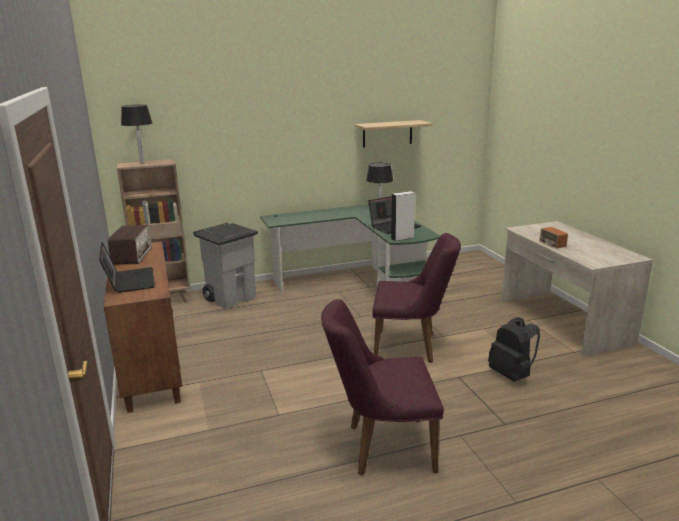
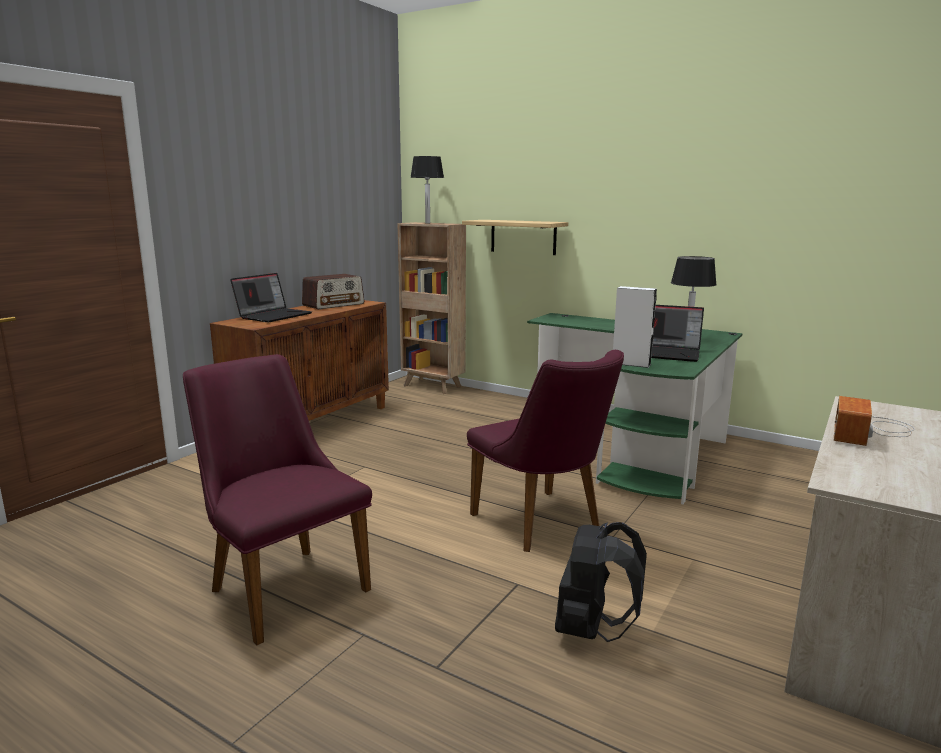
camera: 50 degrees right, 5 degrees down
grey trash can [193,223,258,309] -> none
shelf [355,120,433,147] -> shelf moved to [462,220,568,255]

